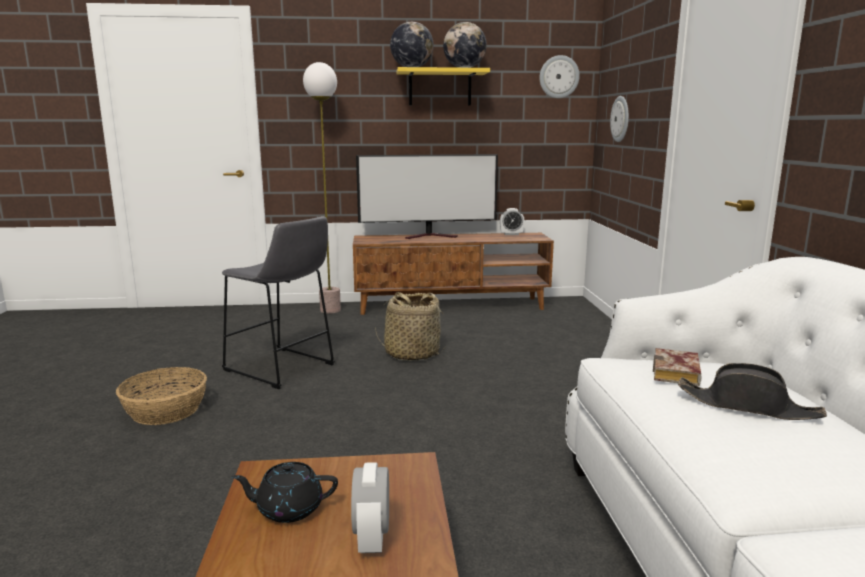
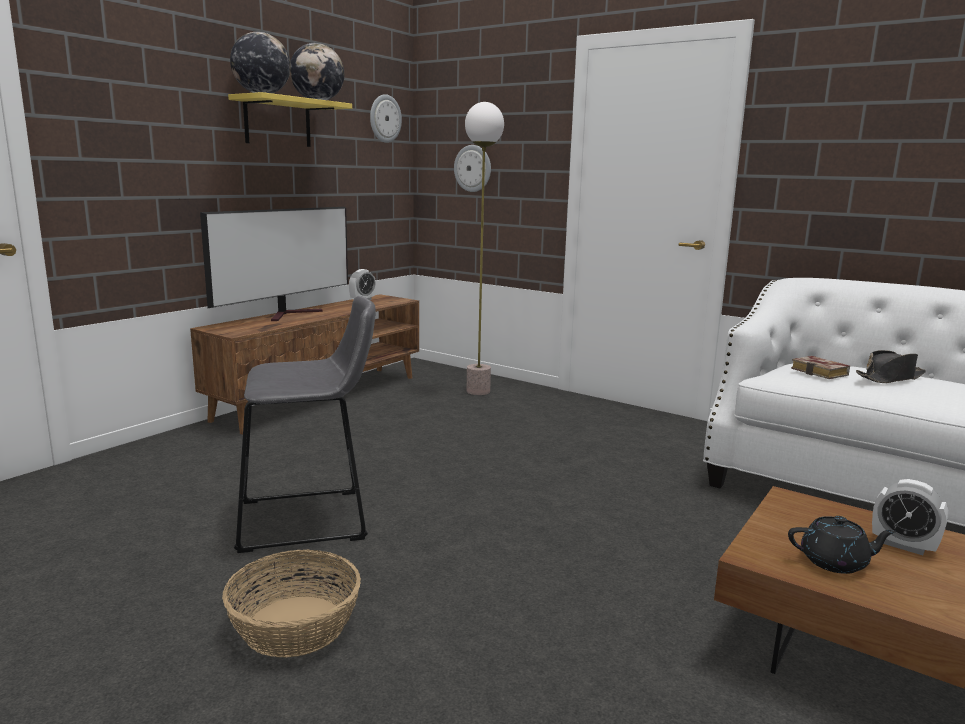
camera: 50 degrees left, 0 degrees up
black teapot [232,462,338,523] -> black teapot turned 120 degrees counterclockwise [788,516,897,574]
floor lamp [303,62,341,314] -> floor lamp moved to [465,102,504,395]
basket [375,292,446,361] -> none

